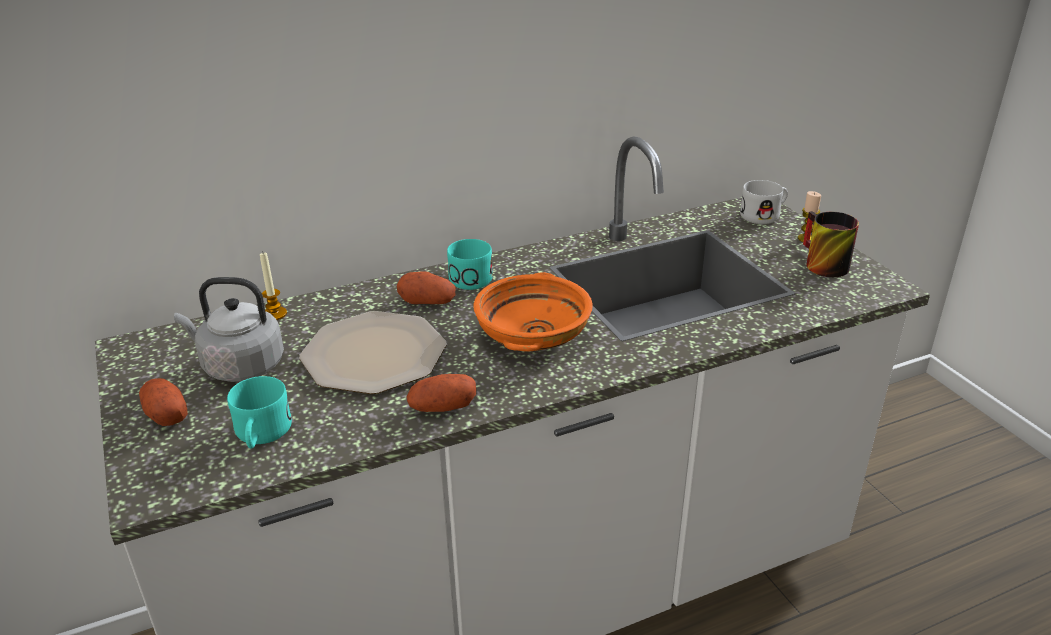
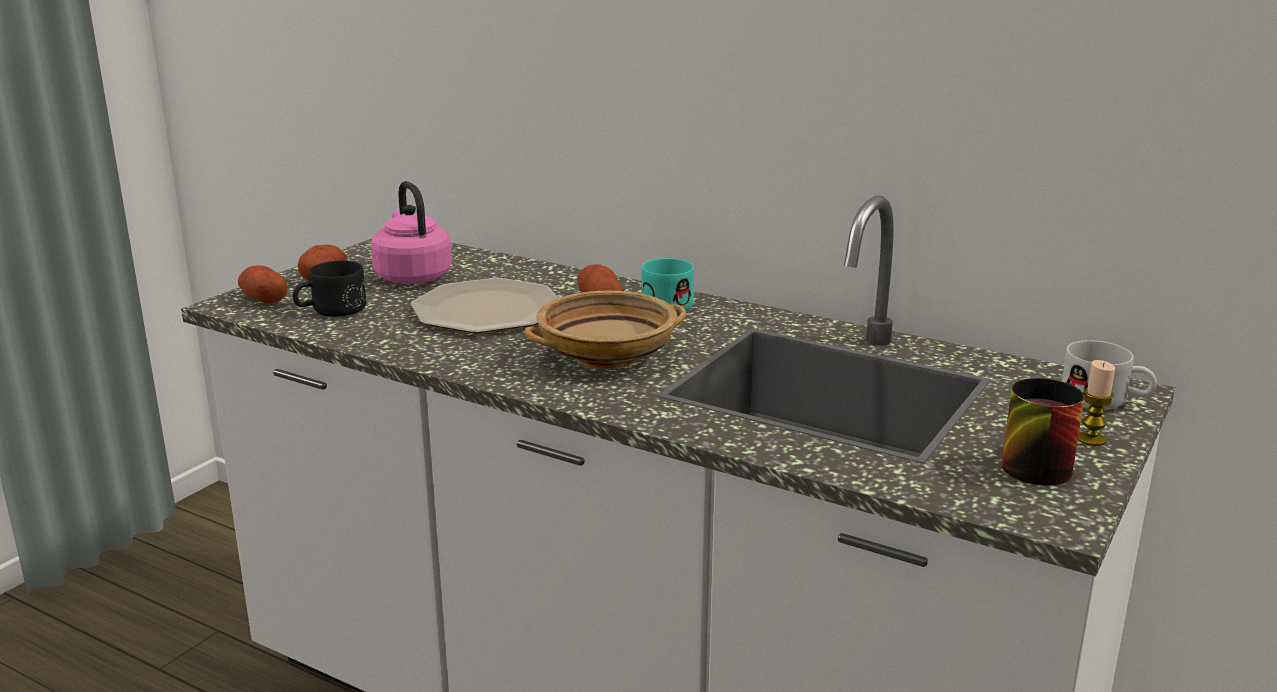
camera: 55 degrees right, 10 degrees down
grey kettle [174,277,284,382] -> pink kettle [371,181,452,284]
turquoise mug [227,376,292,449] -> black mug [293,261,366,317]
candle [260,253,287,320] -> none
potato [406,374,476,412] -> potato moved to [238,265,287,304]
orange bowl [473,272,593,352] -> beige bowl [524,291,687,369]

